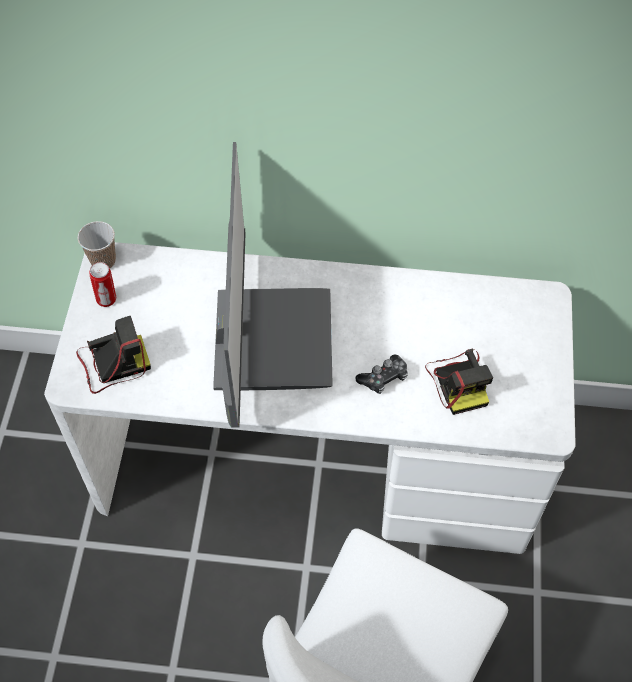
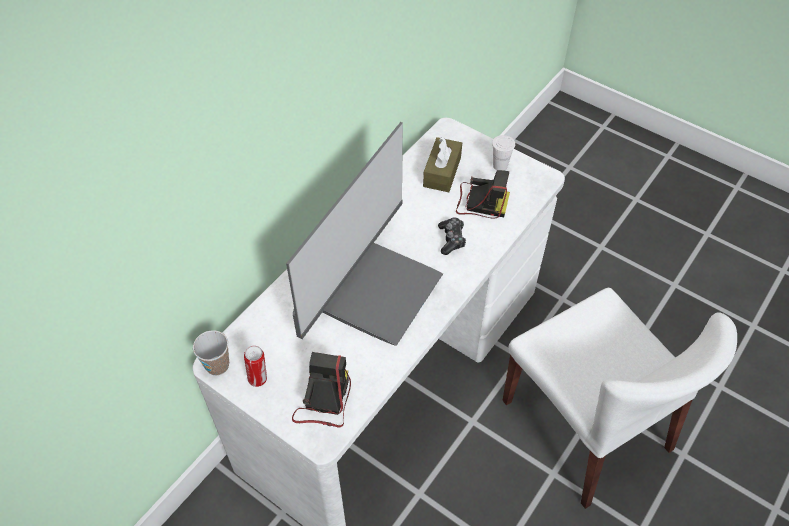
camera: 60 degrees left, 5 degrees down
monitor [213,142,333,428] -> monitor turned 90 degrees clockwise [286,122,443,346]
none -> brown tissue box [423,137,462,192]
none -> white cup [492,135,515,171]

